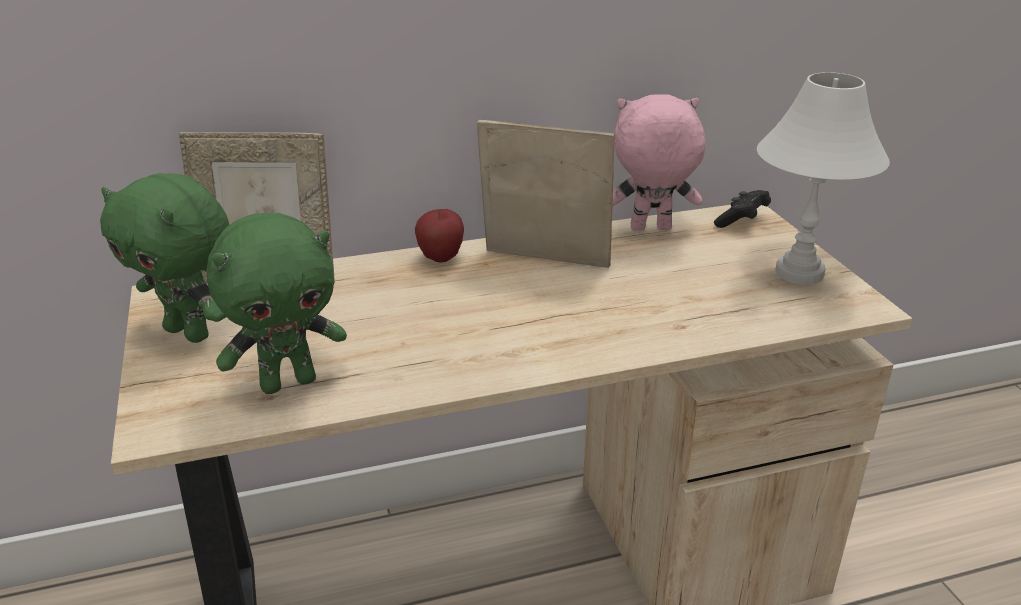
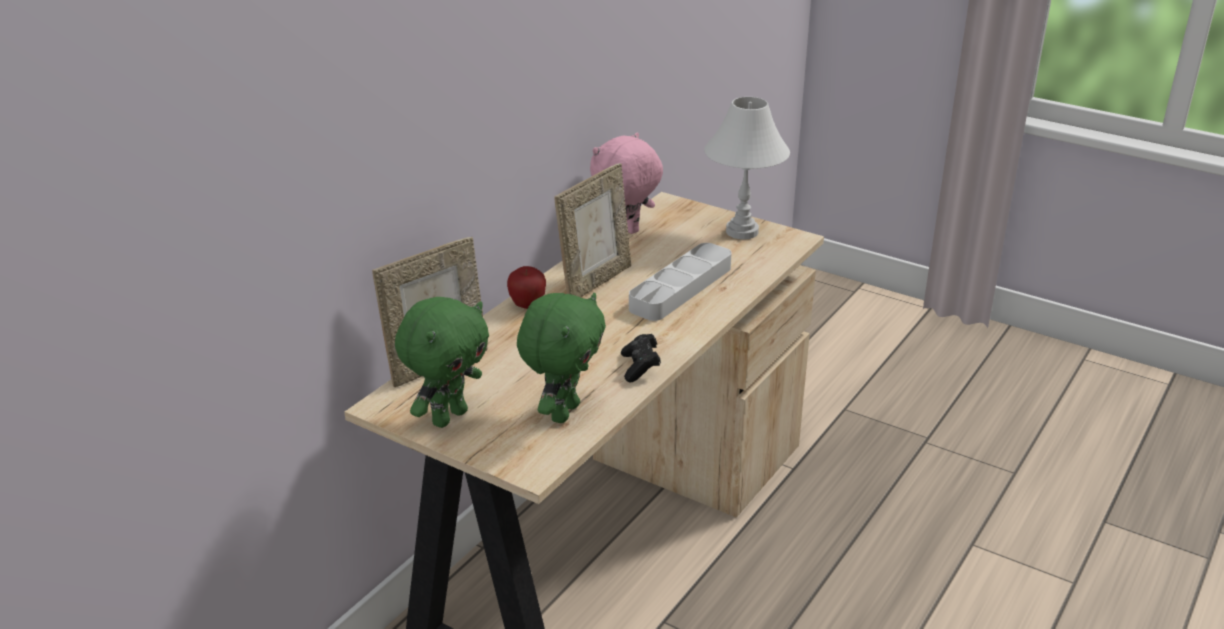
camera: 40 degrees left, 0 degrees up
green plush toy [100,173,230,343] -> green plush toy turned 45 degrees counterclockwise [395,297,489,428]
picture frame [477,120,615,268] -> picture frame turned 150 degrees clockwise [554,163,631,297]
black game controller [714,190,771,228] -> black game controller moved to [621,334,661,382]
none -> grey tray [629,243,732,321]

